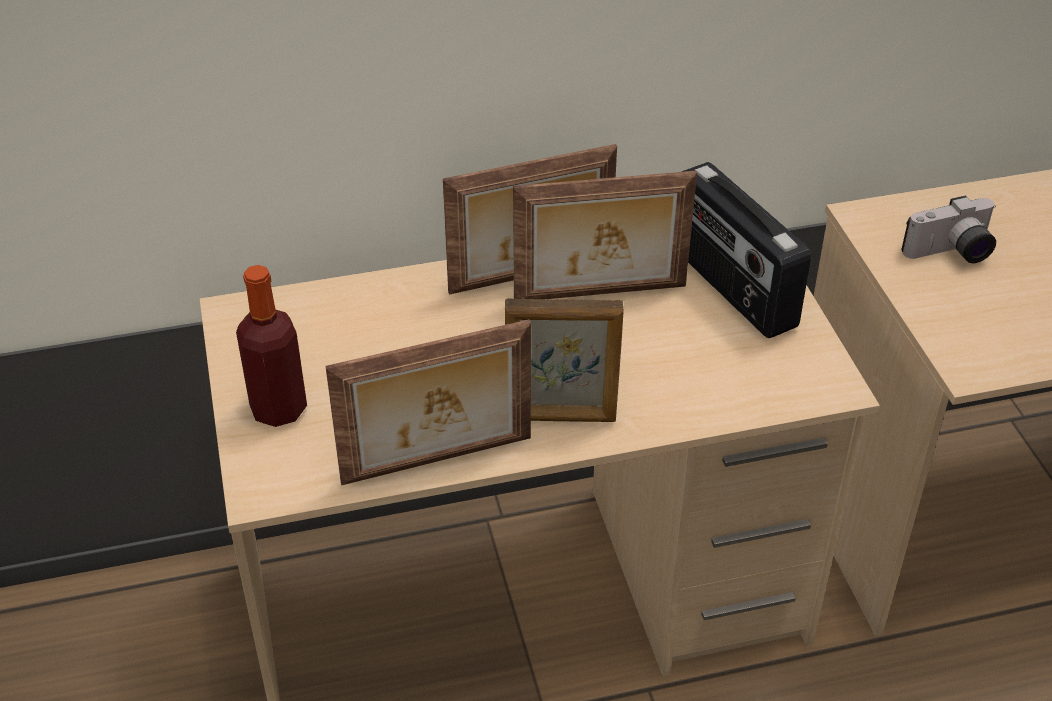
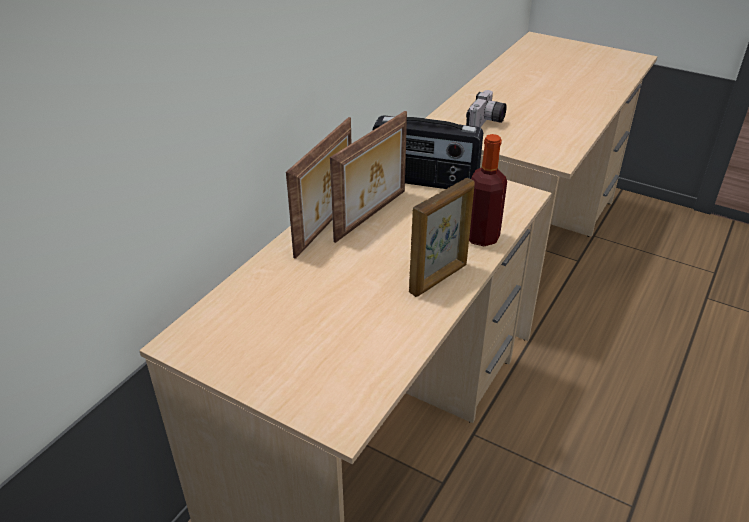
camera: 45 degrees left, 5 degrees down
bottle [236,265,307,427] -> bottle moved to [469,134,507,246]
picture frame [326,319,531,485] -> none

